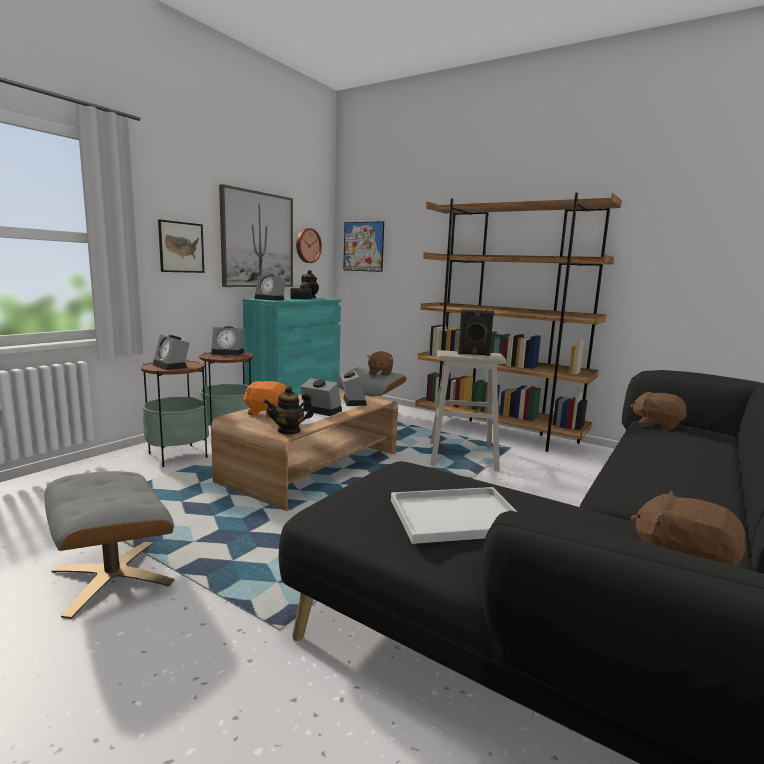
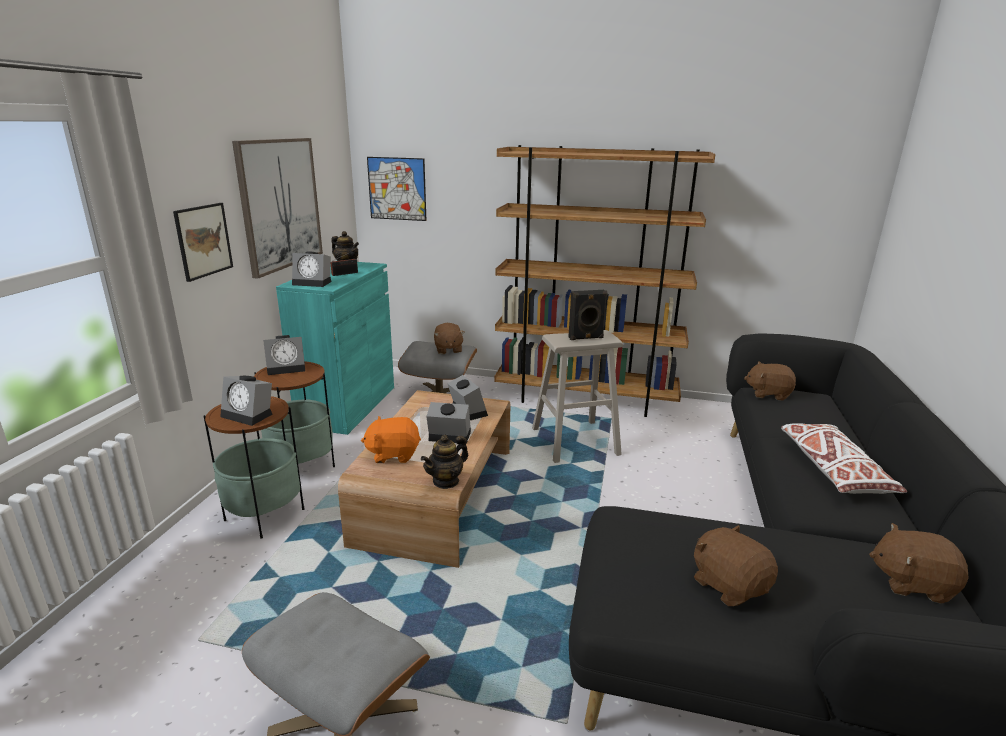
camera: 20 degrees left, 10 degrees up
wall clock [296,228,322,263] -> none
white tray [391,487,517,544] -> brown plush toy [694,525,778,606]
none -> white pillow [781,423,907,494]

